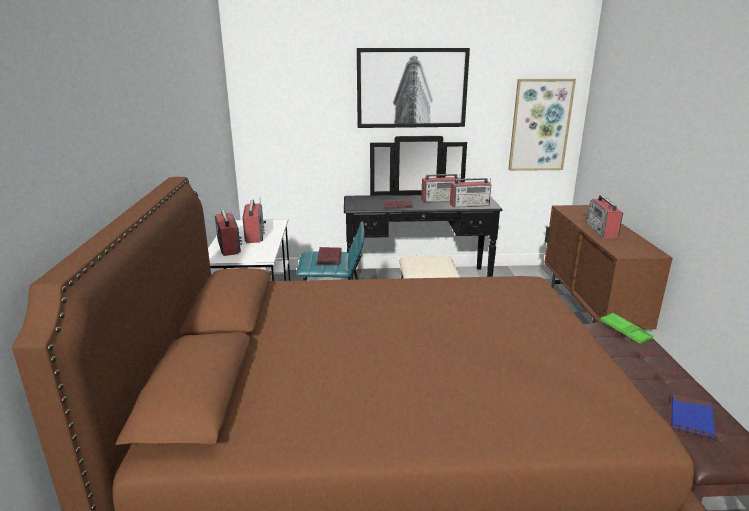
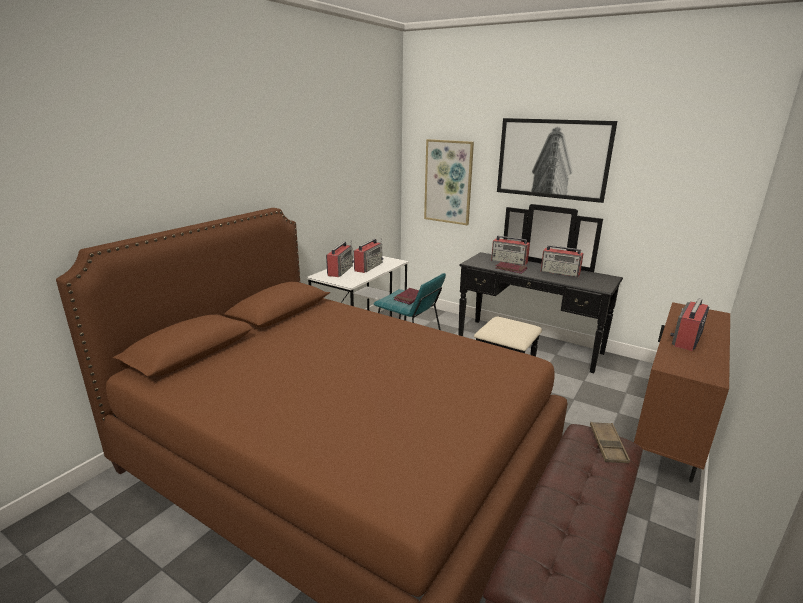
camera: 35 degrees right, 0 degrees up
radio [450,178,491,207] -> radio moved to [491,236,530,265]
picture [508,79,576,171] -> picture moved to [424,139,474,225]
green tray [600,313,653,344] -> brown tray [590,422,630,463]
blue book [672,394,715,438] -> none

